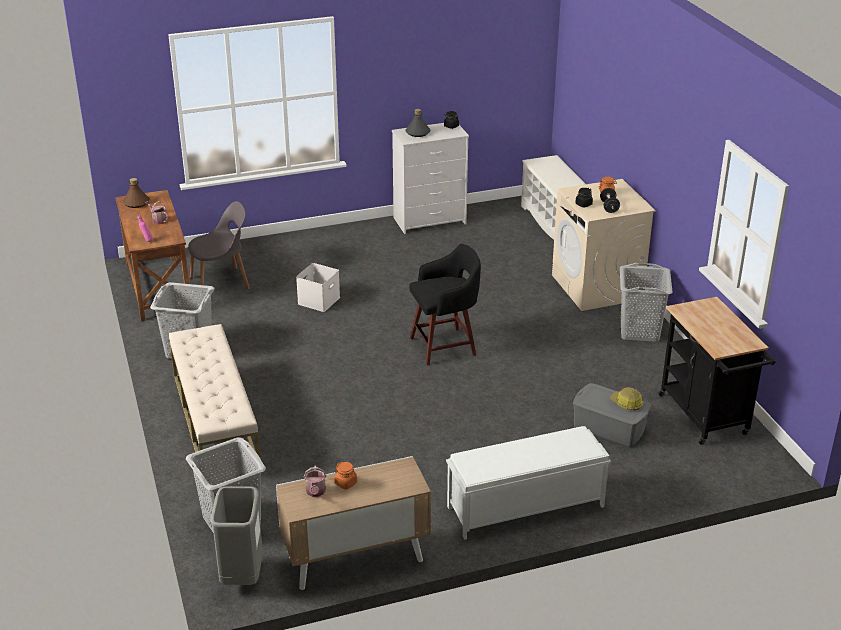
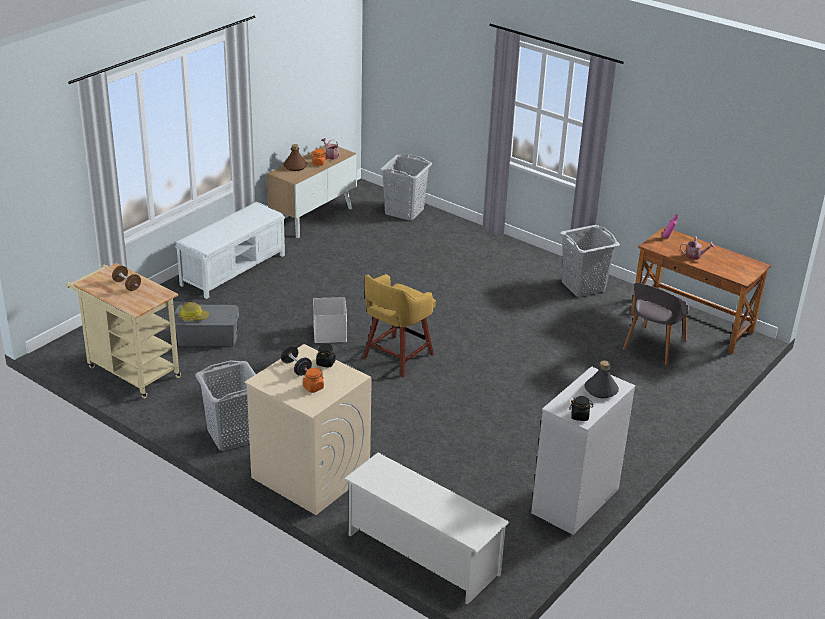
camera: 145 degrees right, 0 degrees up
brown bottle [123,178,150,208] -> brown bottle moved to [283,144,308,171]
beige bench [169,324,261,473] -> none
grey trash can [210,486,263,585] -> none
white storage box [296,263,340,312] -> white storage box moved to [313,297,347,343]
black stool [410,244,481,365] -> yellow stool [363,274,436,377]
black cart [658,297,776,445] -> beige cart [66,263,181,398]
none -> brown dumbbell [112,265,141,291]

